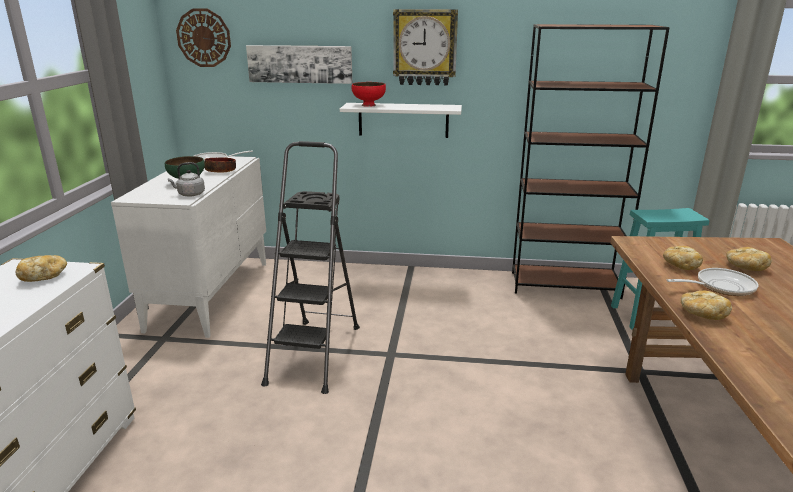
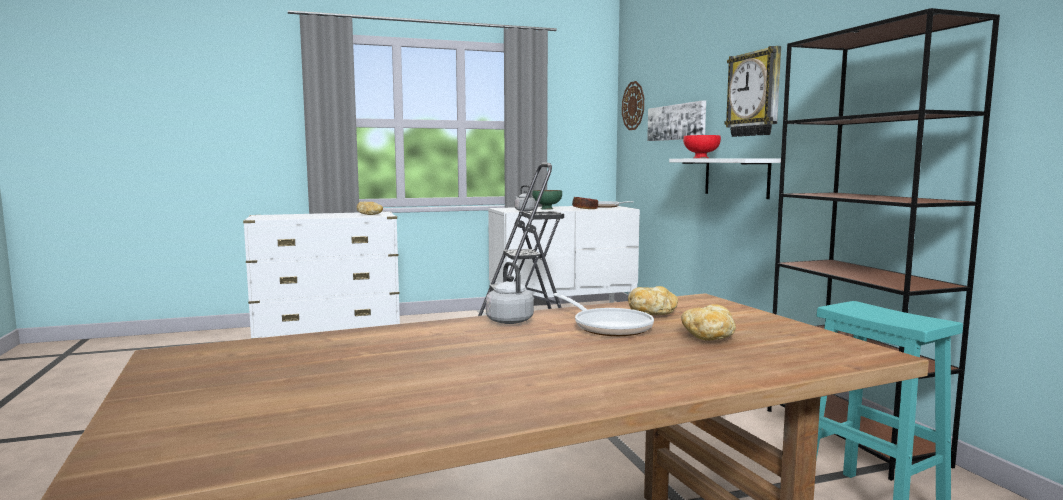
camera: 65 degrees right, 15 degrees down
bread [681,291,732,320] -> grey kettle [486,262,534,324]

